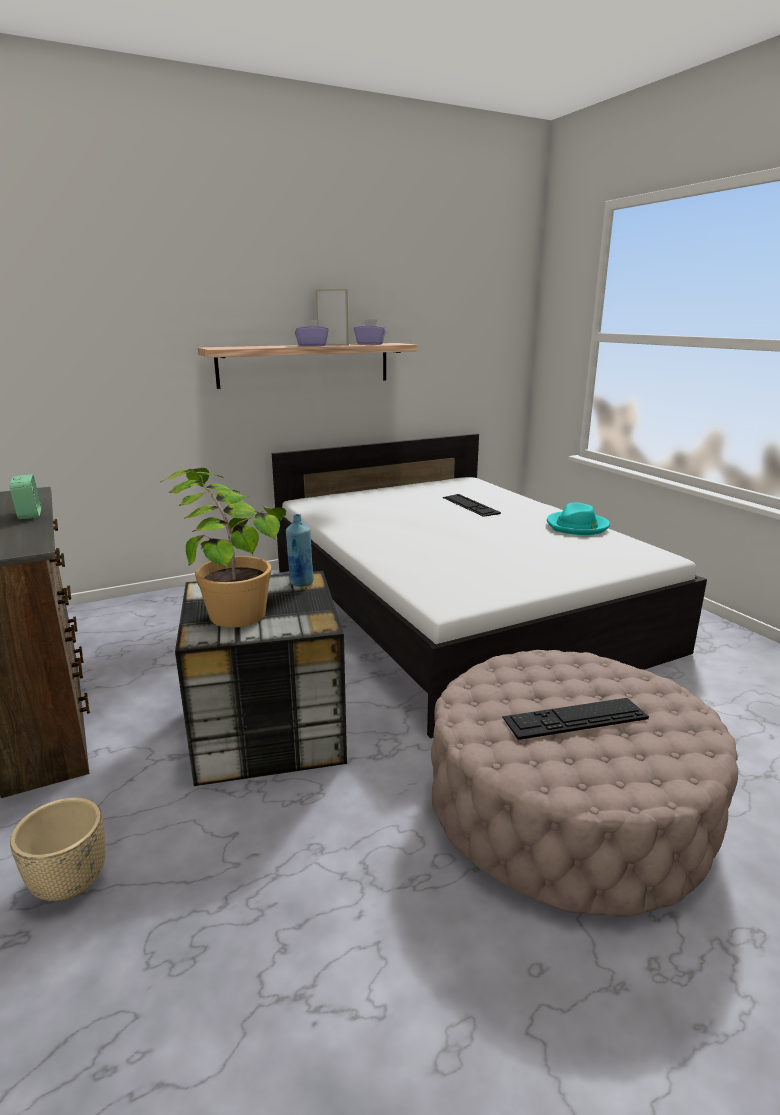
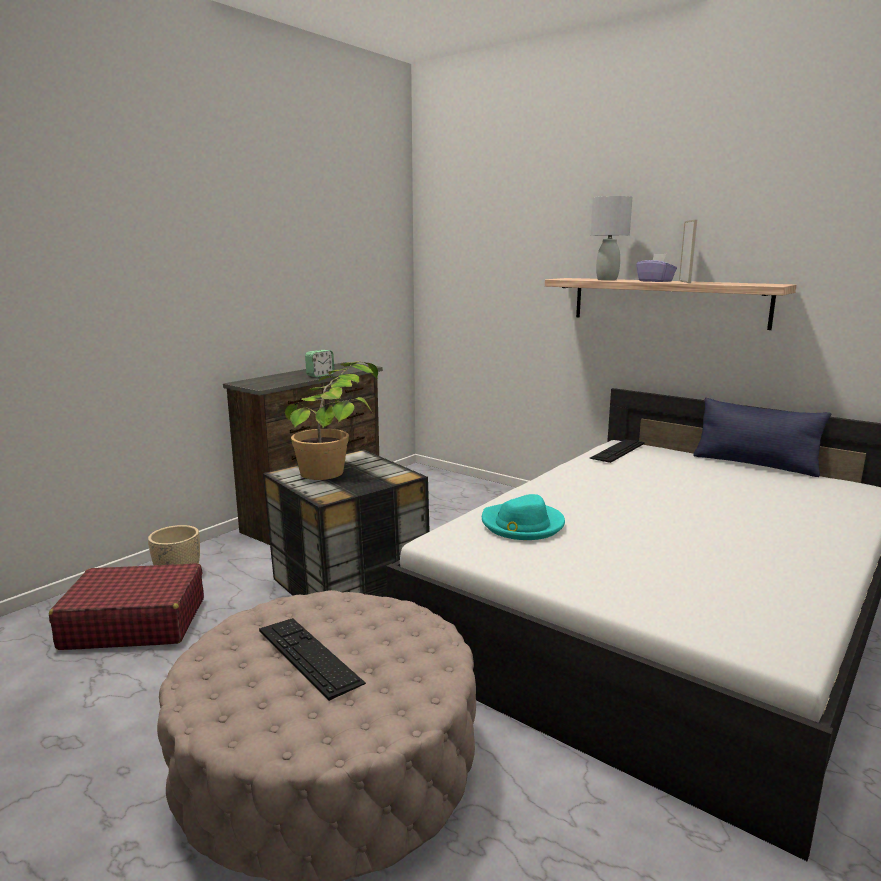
camera: 65 degrees right, 5 degrees down
blue bottle [286,514,314,586] -> none
purple tissue box [354,319,386,345] -> none
keyboard [443,494,501,517] -> keyboard moved to [589,439,645,463]
turquoise hat [547,502,610,535] -> turquoise hat moved to [482,494,565,540]
none -> red suitcase [49,563,204,650]
none -> grey table lamp [591,196,632,281]
none -> blue pillow [694,398,831,477]

